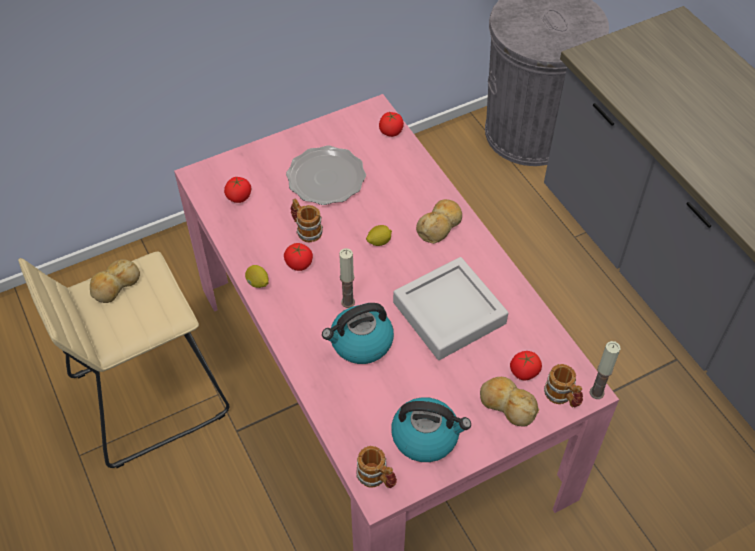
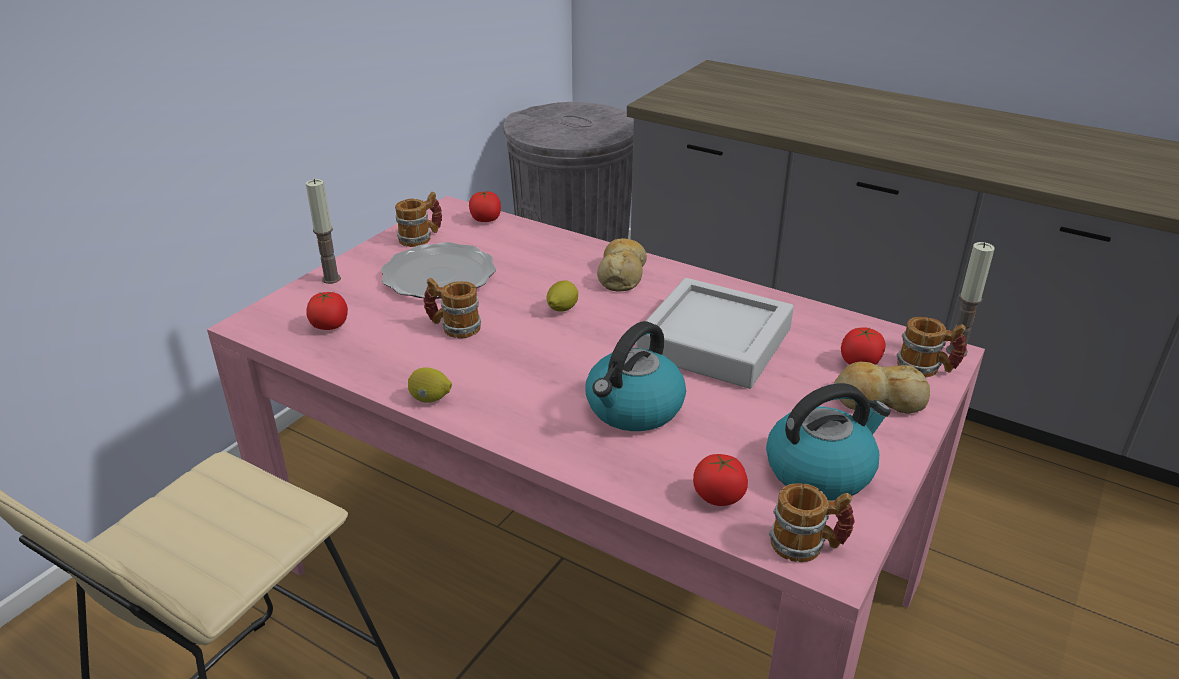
camera: 30 degrees left, 20 degrees down
bread [90,259,140,303] -> none
tomato [284,243,313,271] -> tomato moved to [693,454,748,506]
candle [339,248,355,308] -> candle moved to [306,179,341,284]
none -> mug [395,192,442,247]

